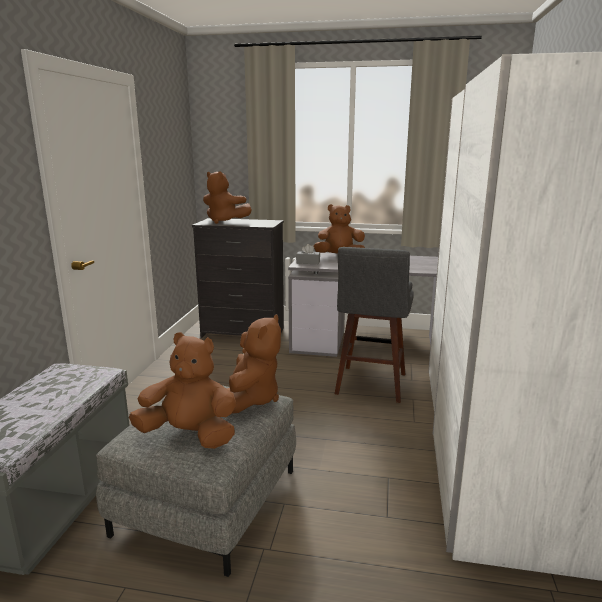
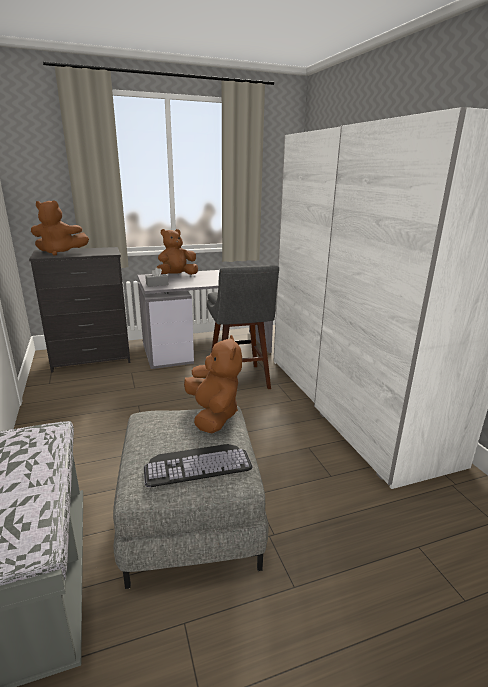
camera: 30 degrees left, 5 degrees up
brown plush toy [129,332,237,449] -> keyboard [144,444,252,487]

